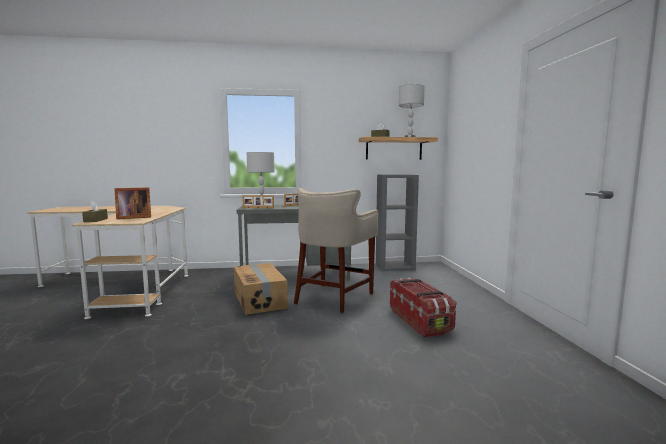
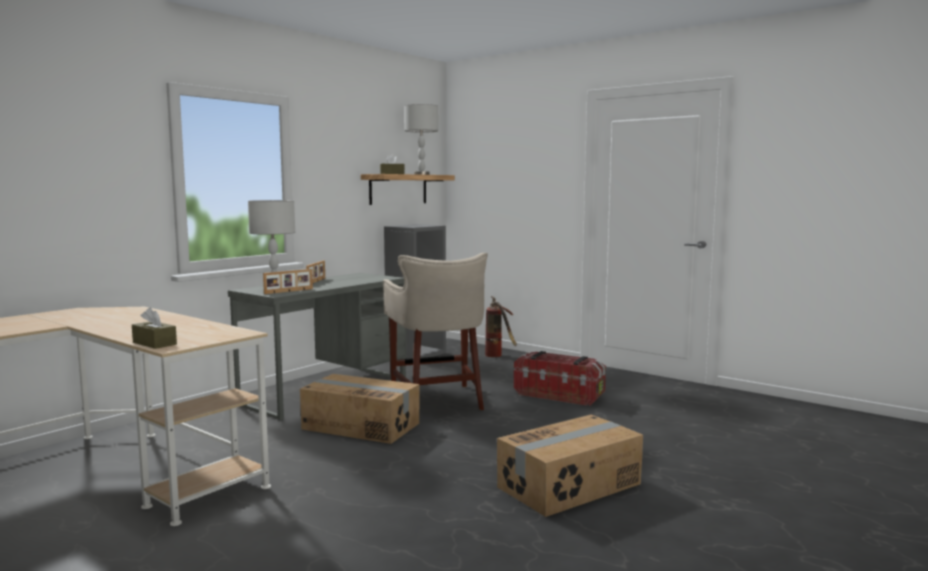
camera: 45 degrees left, 0 degrees up
picture frame [114,188,151,219] -> none
none -> fire extinguisher [485,296,517,357]
none -> cardboard box [497,415,643,517]

